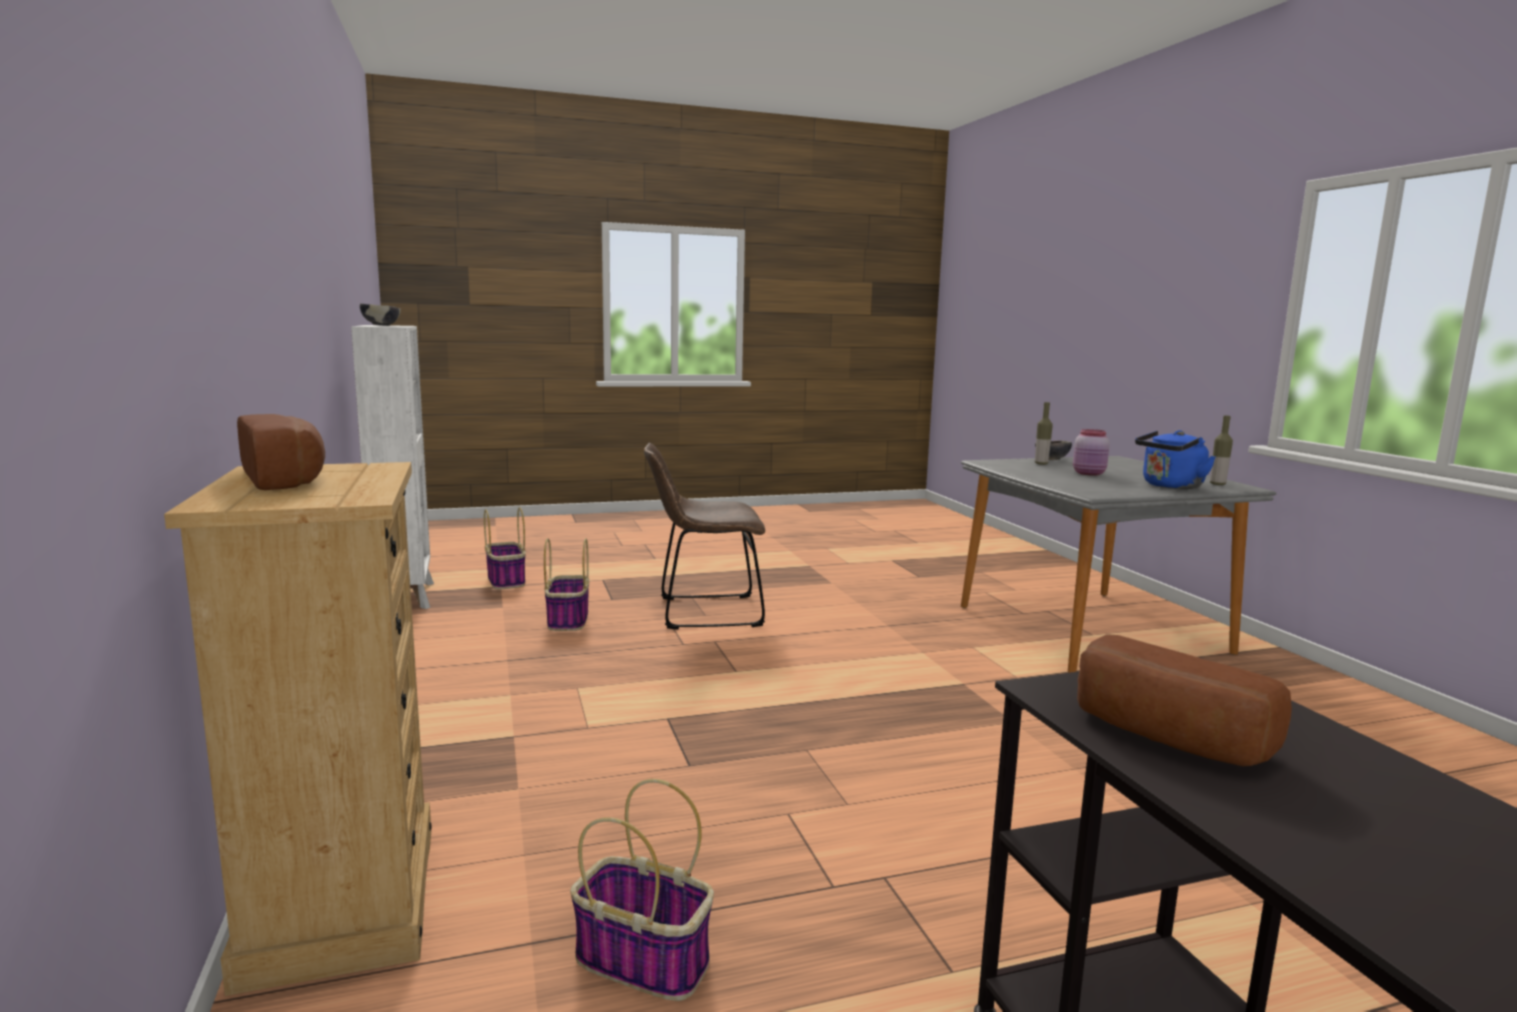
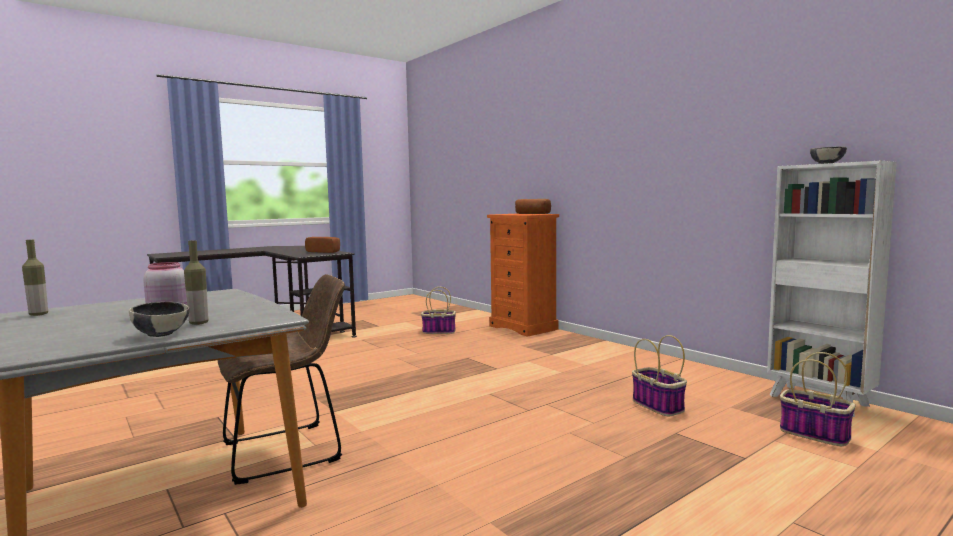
camera: 160 degrees right, 5 degrees down
beige dresser [164,462,432,996] -> orange dresser [487,214,559,337]
brown chair [644,443,765,629] -> brown chair moved to [218,274,345,485]
blue kettle [1135,430,1216,489] -> none

